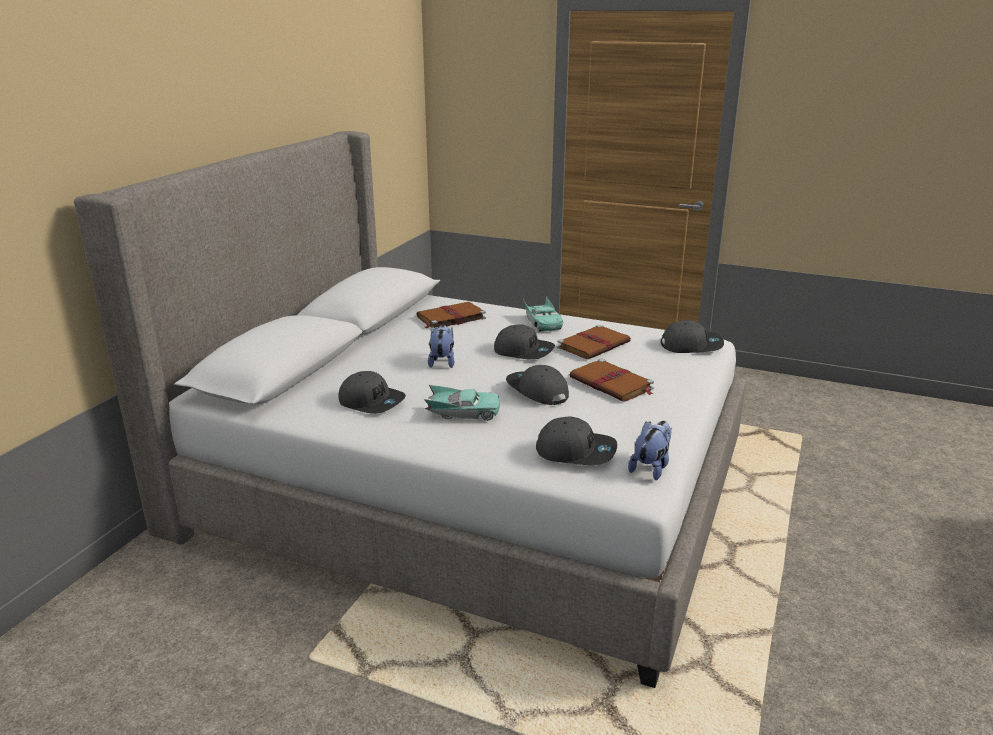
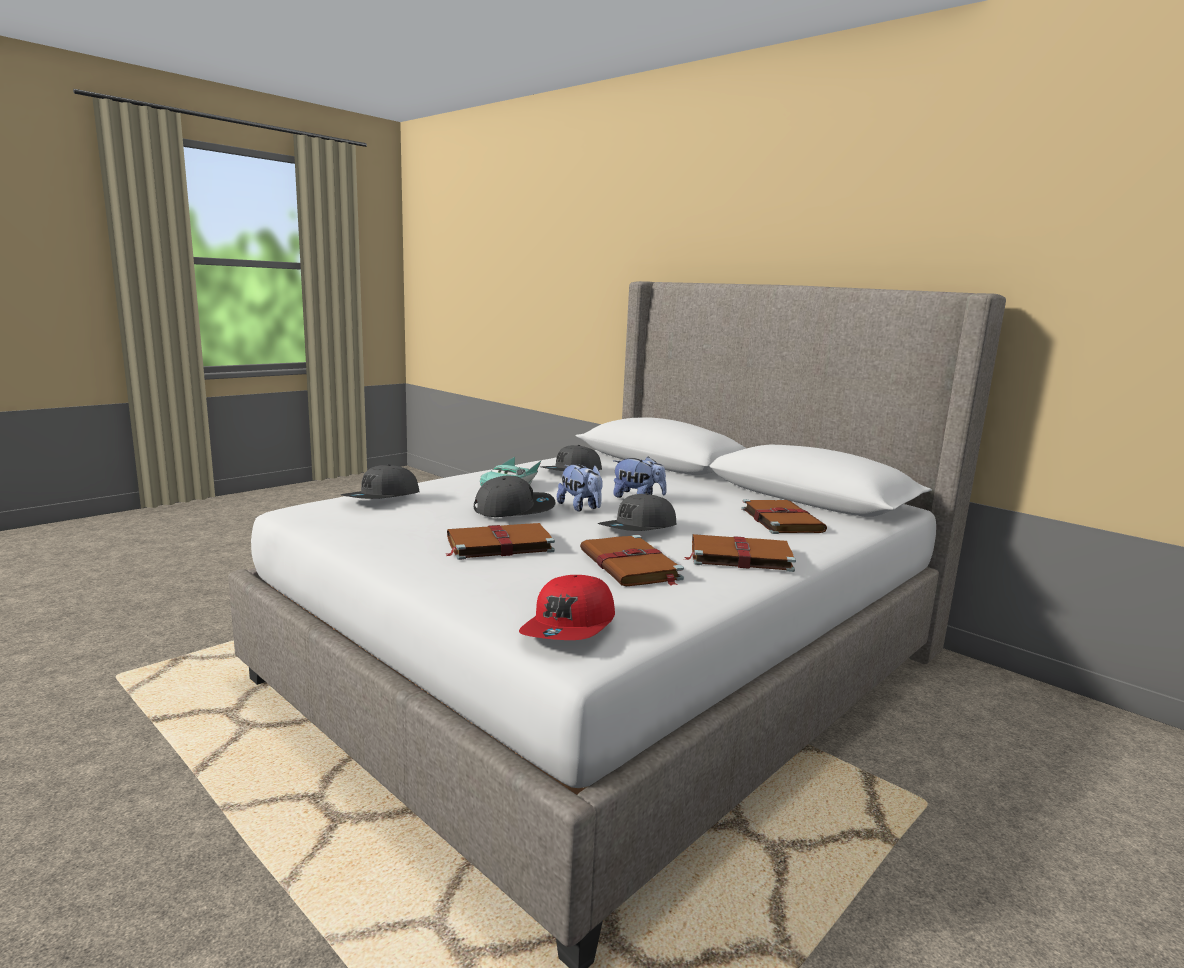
camera: 110 degrees right, 10 degrees down
turquoise toy car [523,297,563,332] -> brown book [685,534,796,572]
plush toy [628,421,672,480] -> plush toy moved to [557,464,603,512]
grey cap [661,320,724,353] -> red cap [519,575,615,640]

